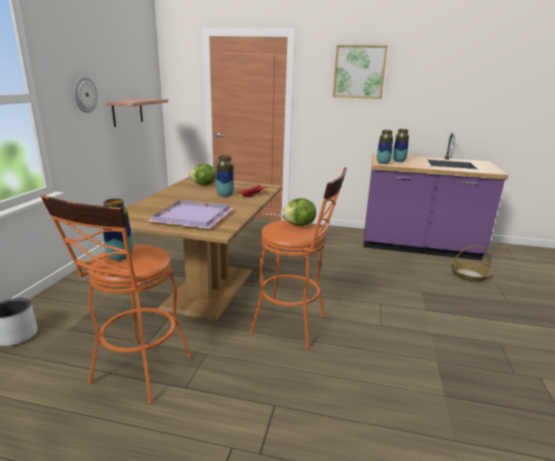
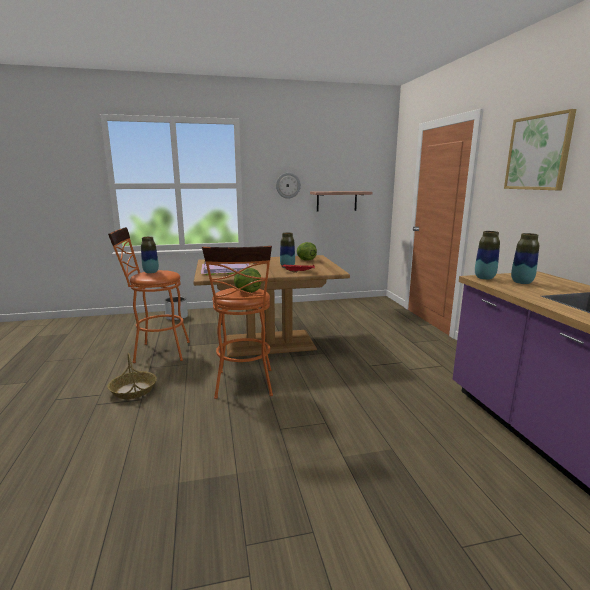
camera: 65 degrees right, 5 degrees down
basket [450,246,492,282] -> basket moved to [107,353,157,399]

